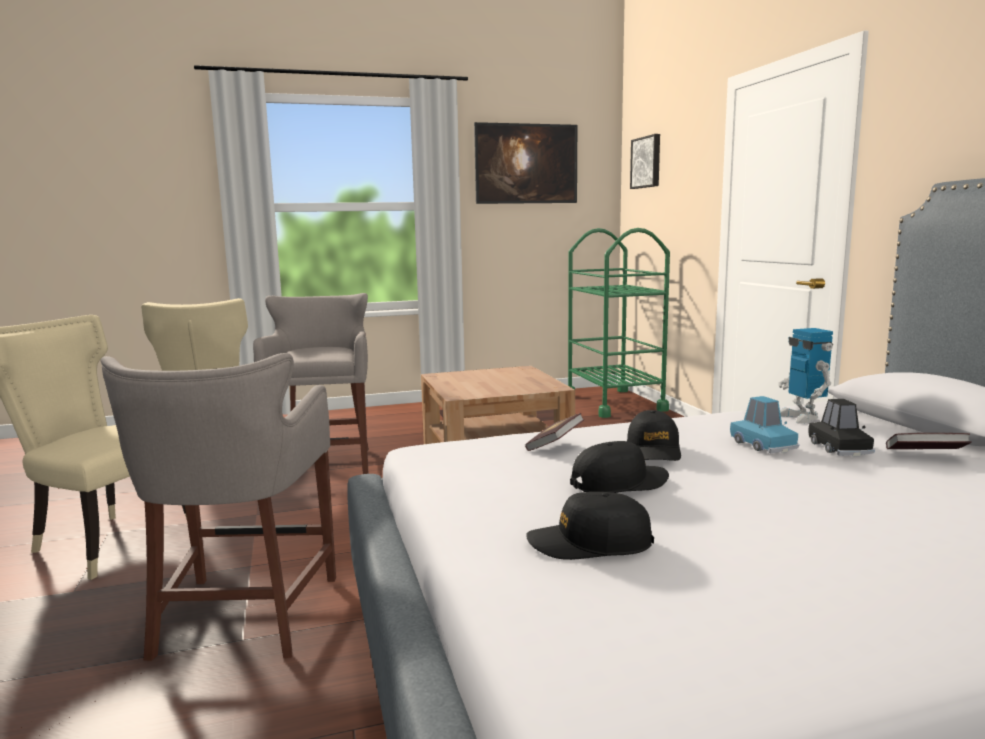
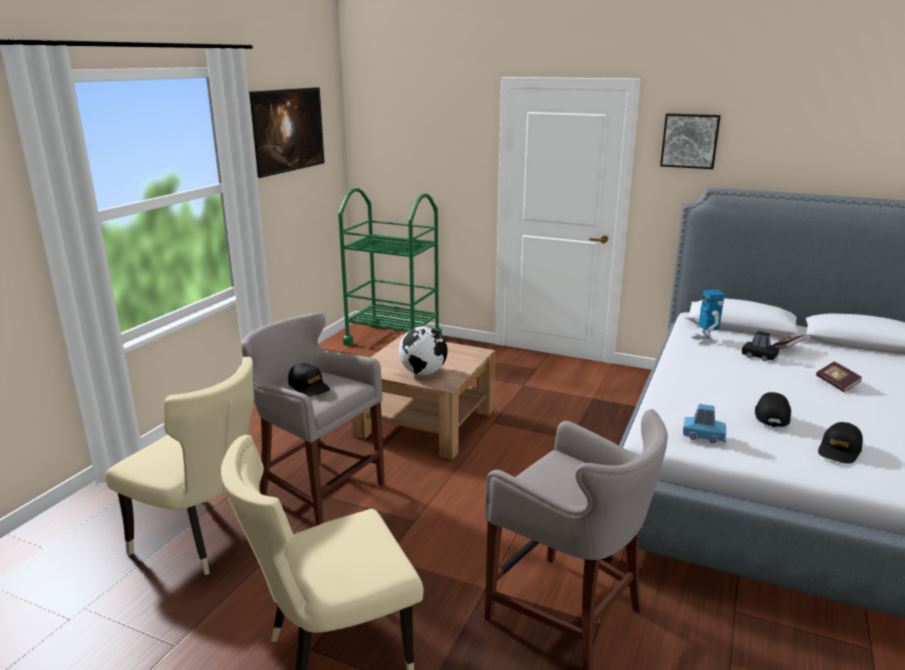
camera: 50 degrees left, 10 degrees up
book [525,413,584,451] -> book moved to [816,361,862,392]
black cap [627,410,681,461] -> black cap moved to [288,363,330,396]
picture [630,134,660,189] -> picture moved to [660,113,721,169]
blue toy car [730,396,800,453] -> blue toy car moved to [683,404,727,443]
toy robot [779,328,833,424] -> toy robot turned 60 degrees clockwise [691,290,725,344]
none -> globe [399,326,448,375]

